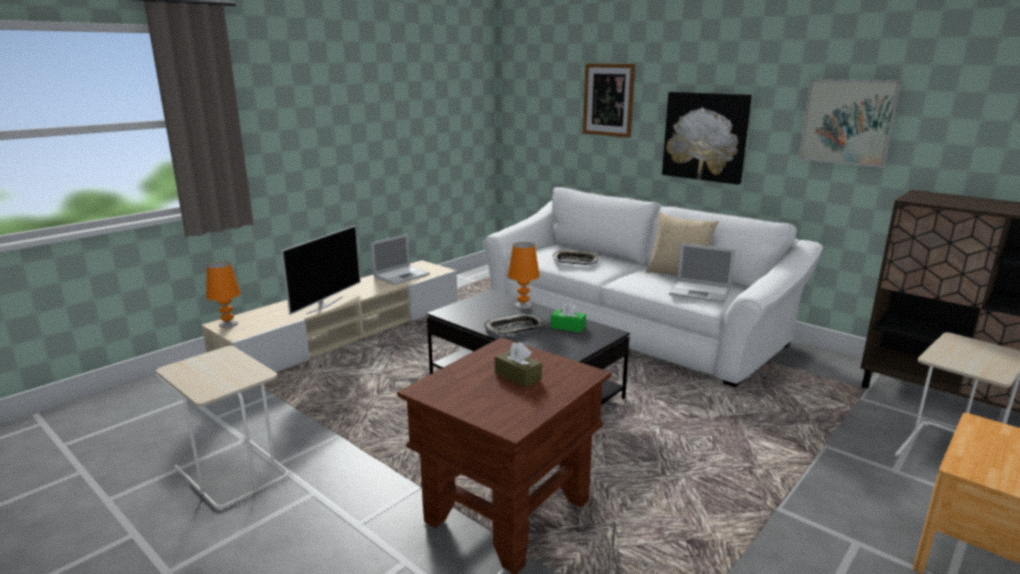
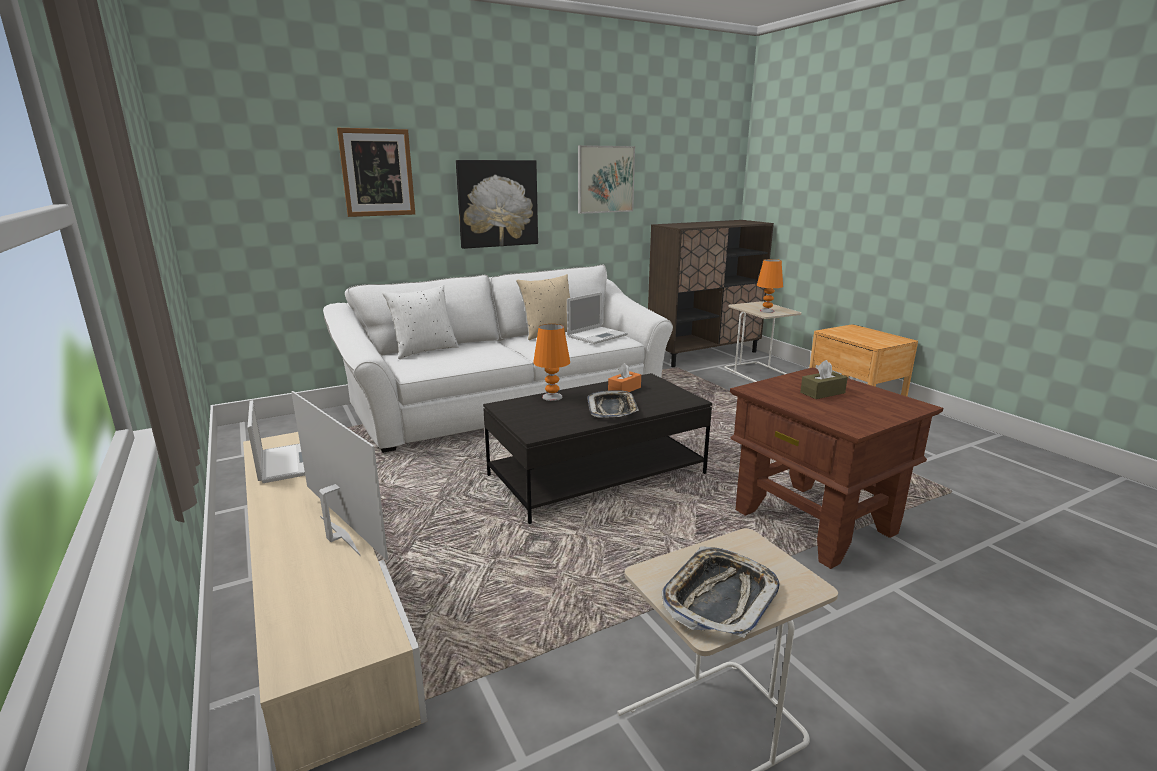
camera: 70 degrees left, 0 degrees up
orange table lamp [206,261,241,328] -> orange table lamp moved to [757,259,783,313]
green tissue box [551,302,586,333] -> orange tissue box [608,363,641,392]
tray [552,250,599,265] -> tray moved to [662,547,780,638]
none -> white pillow [383,285,459,359]

